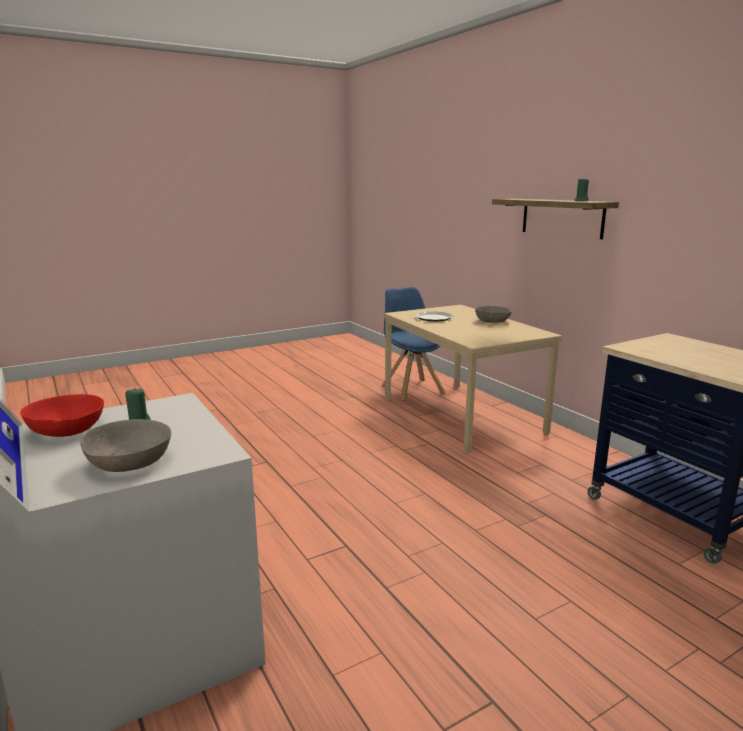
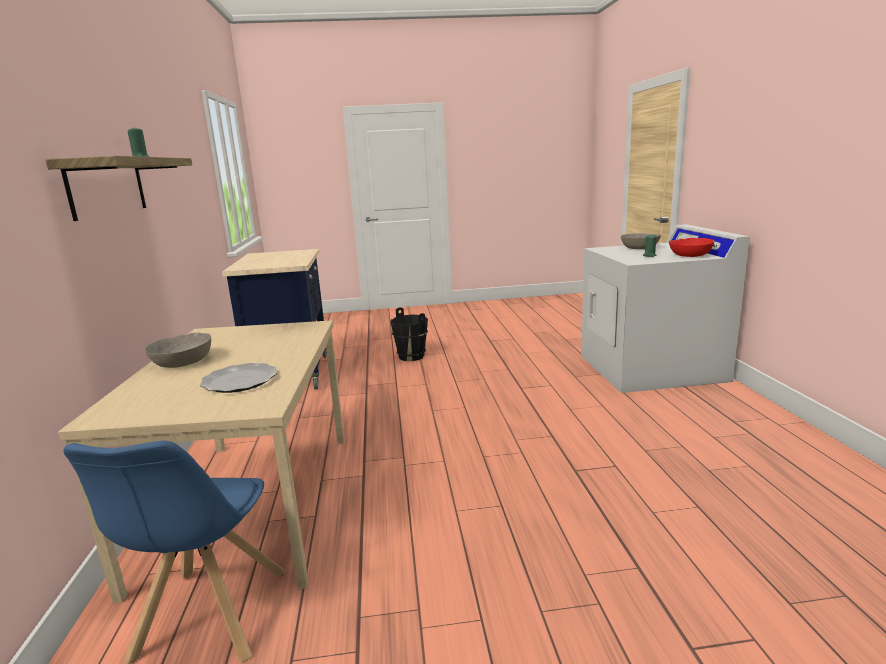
camera: 155 degrees left, 0 degrees up
none -> black bucket [390,307,428,361]

